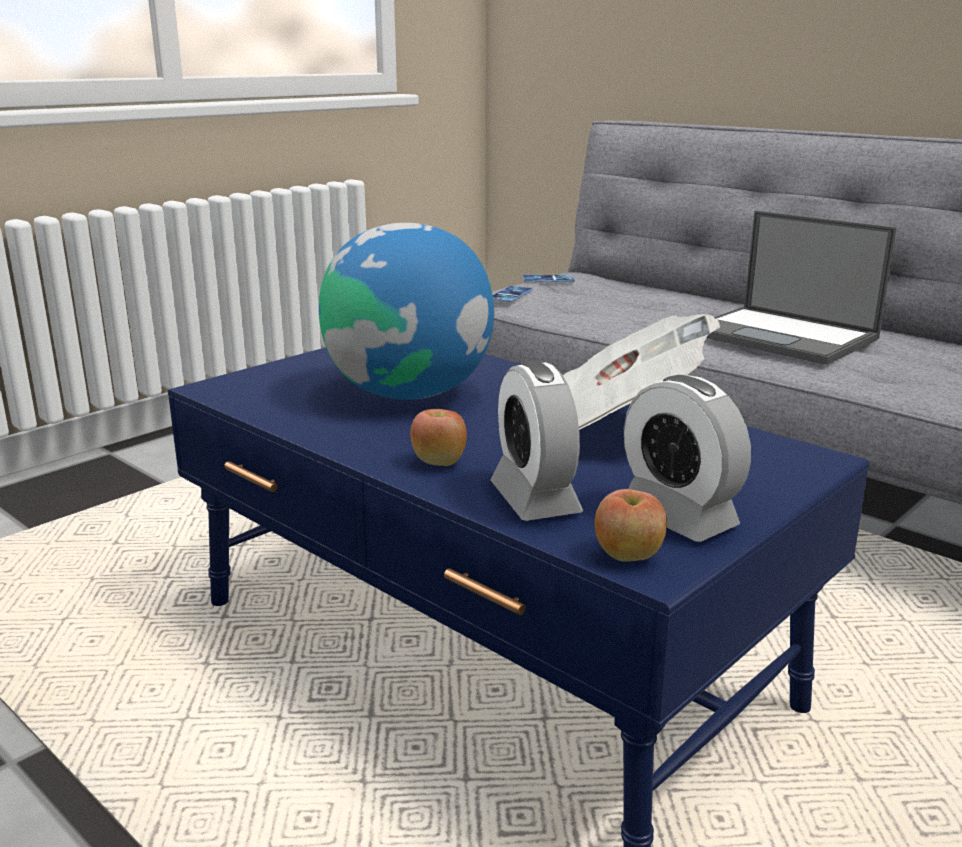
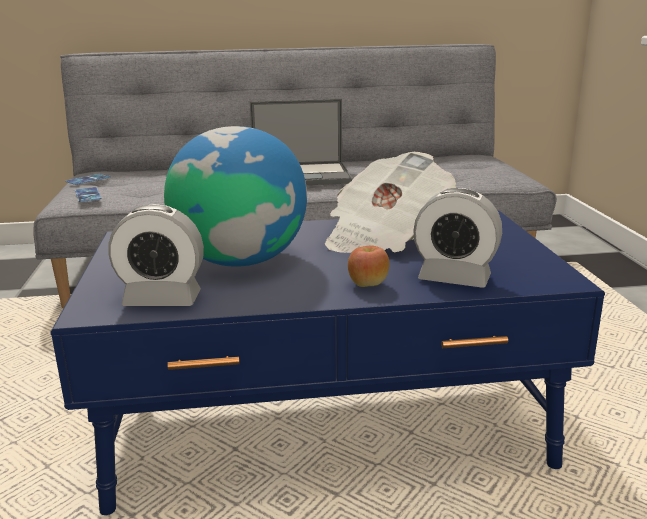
camera: 50 degrees left, 0 degrees up
apple [595,489,667,562] -> none
alarm clock [624,375,751,542] -> alarm clock moved to [108,204,204,306]

